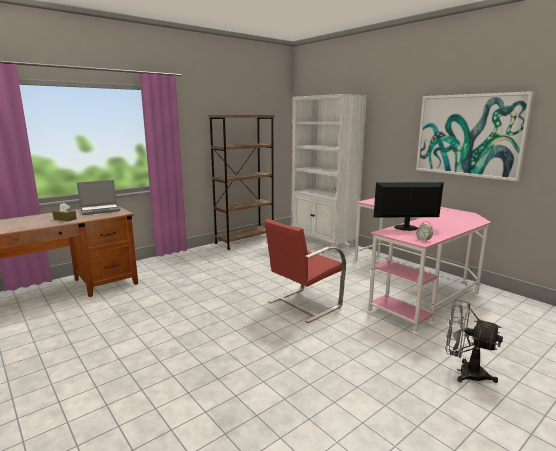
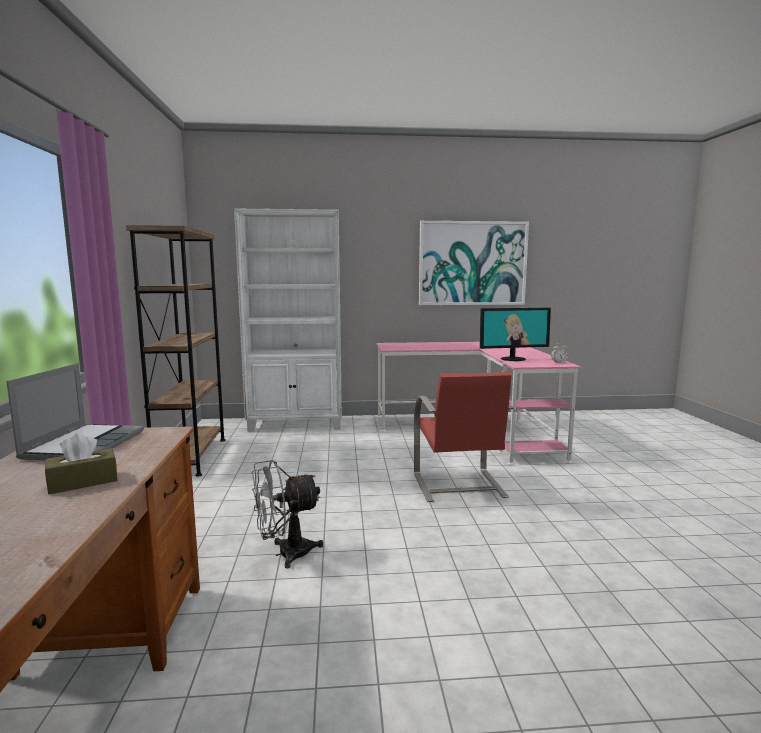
camera: 55 degrees left, 5 degrees down
monitor [374,182,444,231] -> monitor turned 135 degrees counterclockwise [480,307,551,361]
grey fan [445,300,503,383] -> grey fan moved to [252,460,323,569]

